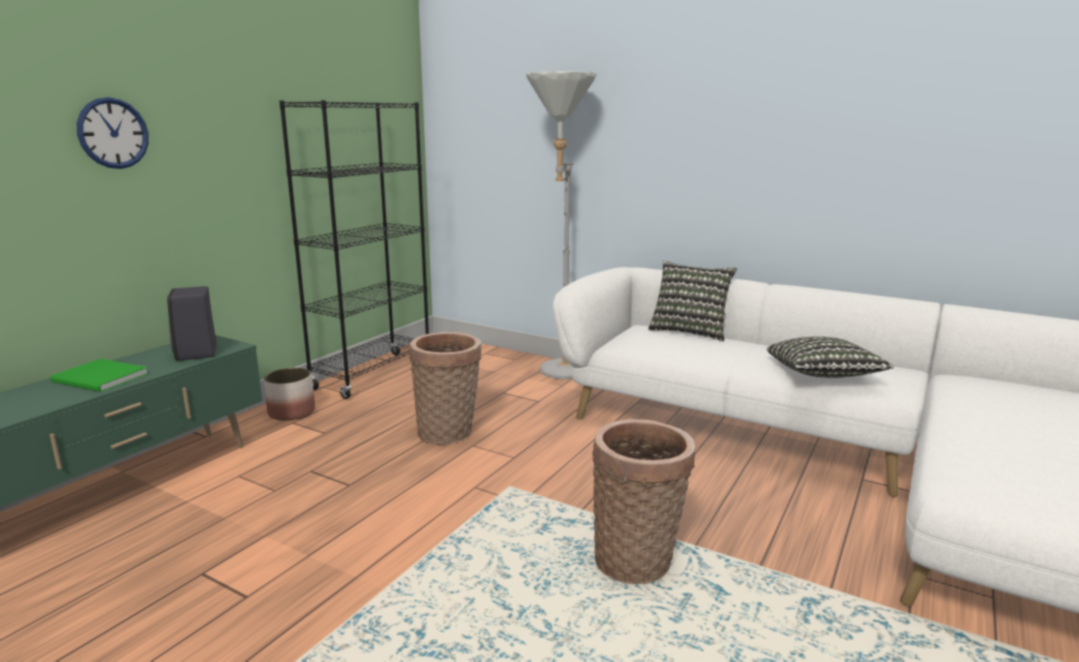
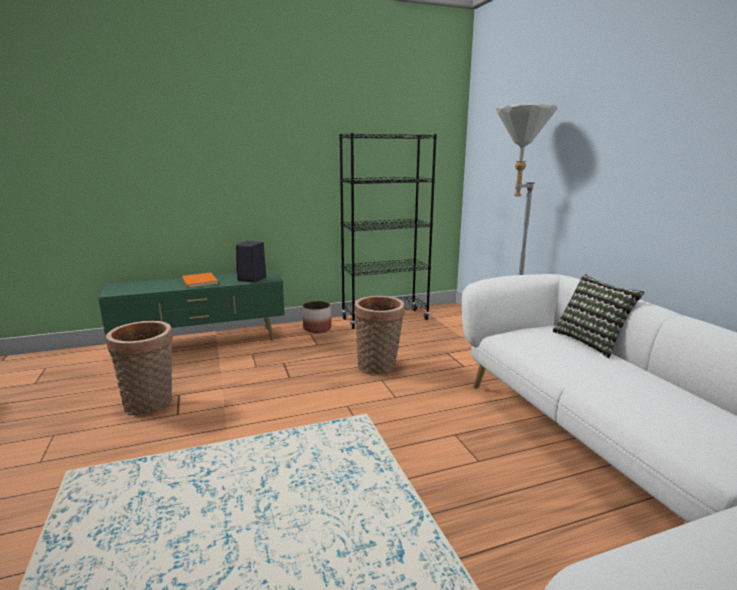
camera: 40 degrees right, 0 degrees up
green book [50,359,149,392] -> orange book [182,273,218,288]
wall clock [77,97,149,169] -> none
basket [592,419,695,584] -> basket moved to [106,321,173,416]
pillow [767,337,895,378] -> none

